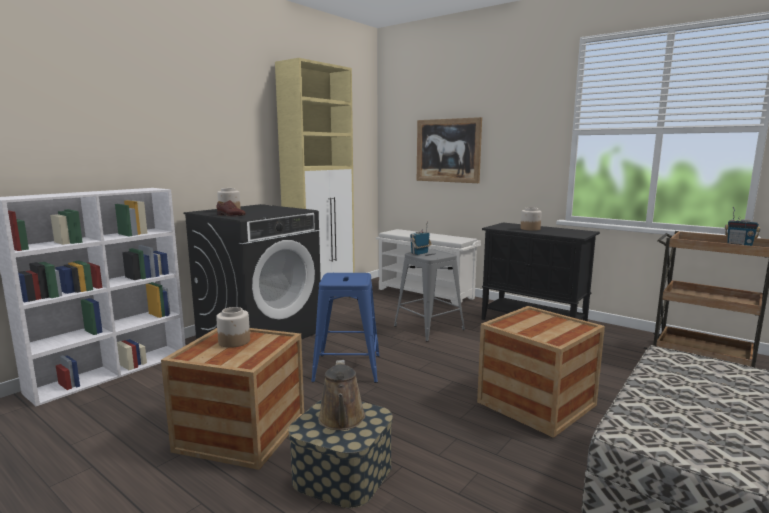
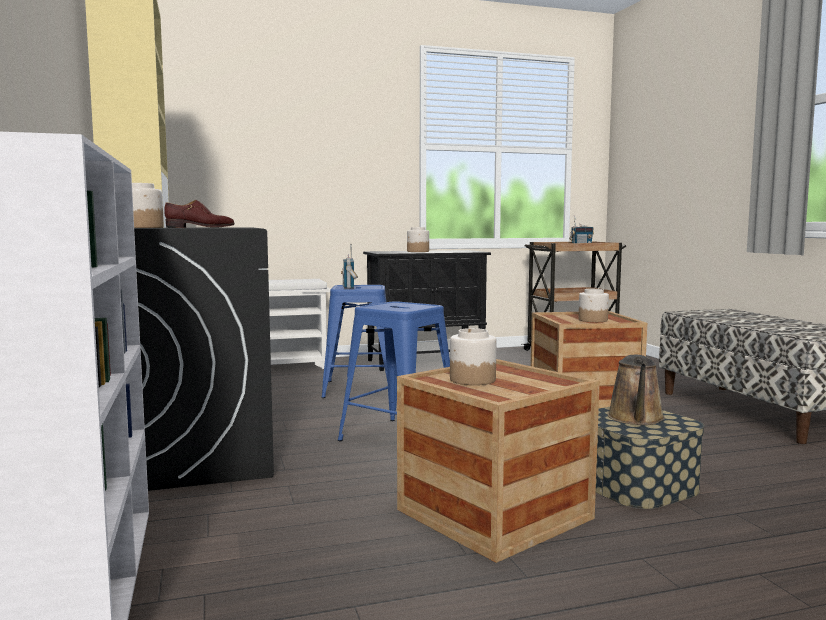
camera: 55 degrees left, 5 degrees down
brown watering can [318,360,366,430] -> brown watering can turned 75 degrees clockwise [607,355,665,425]
grey stool [394,249,465,341] -> blue stool [321,285,387,398]
picture [417,117,482,183] -> none
none -> jar [579,289,609,322]

